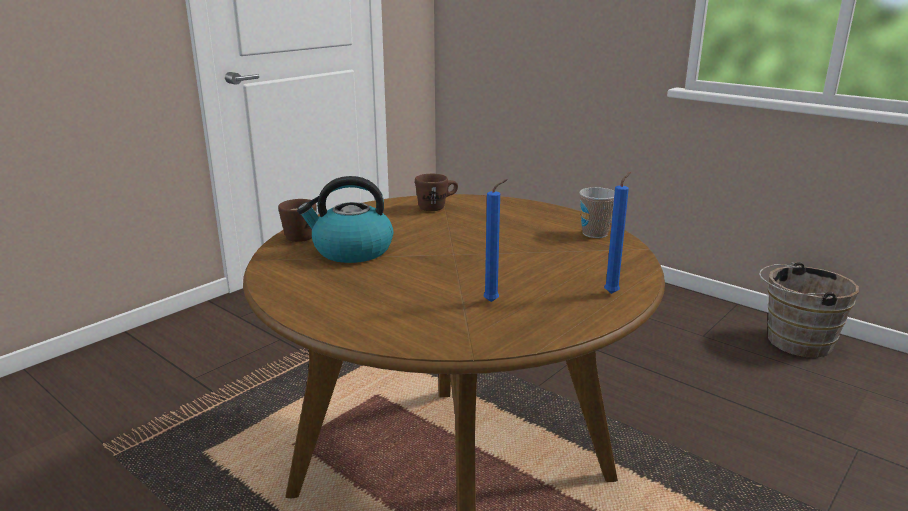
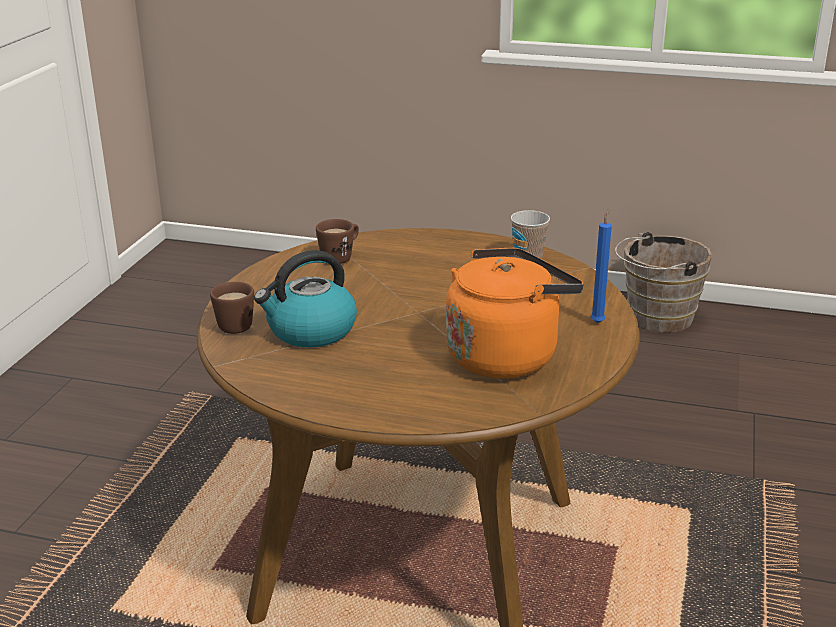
camera: 25 degrees left, 5 degrees up
blue candle [484,179,508,302] -> orange kettle [446,248,584,378]

